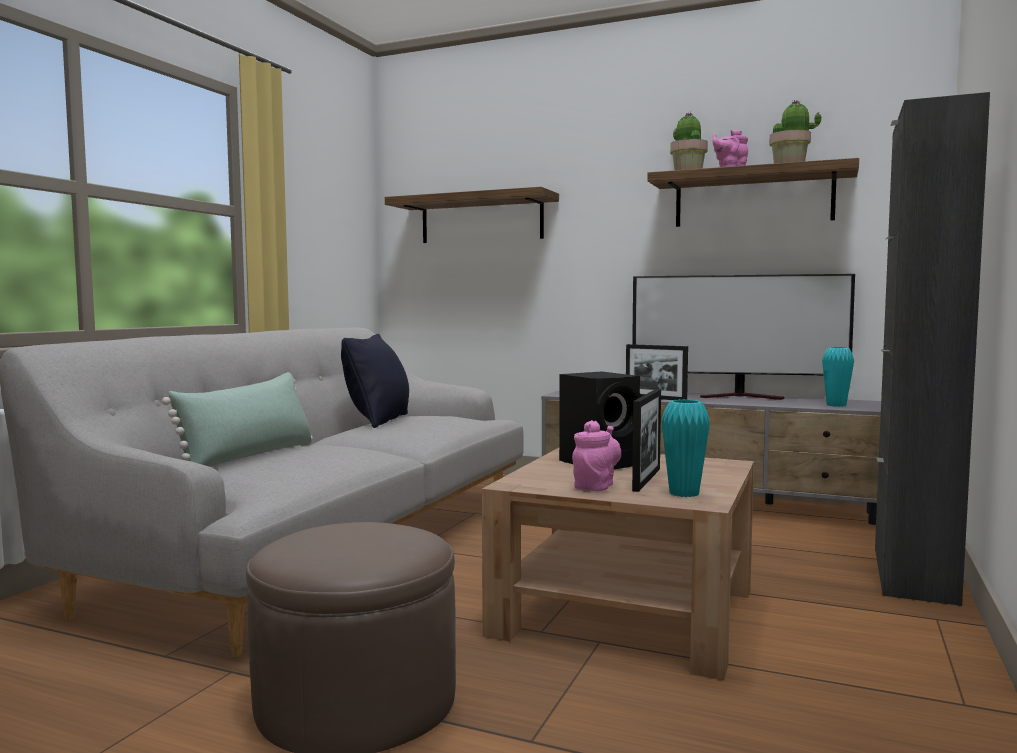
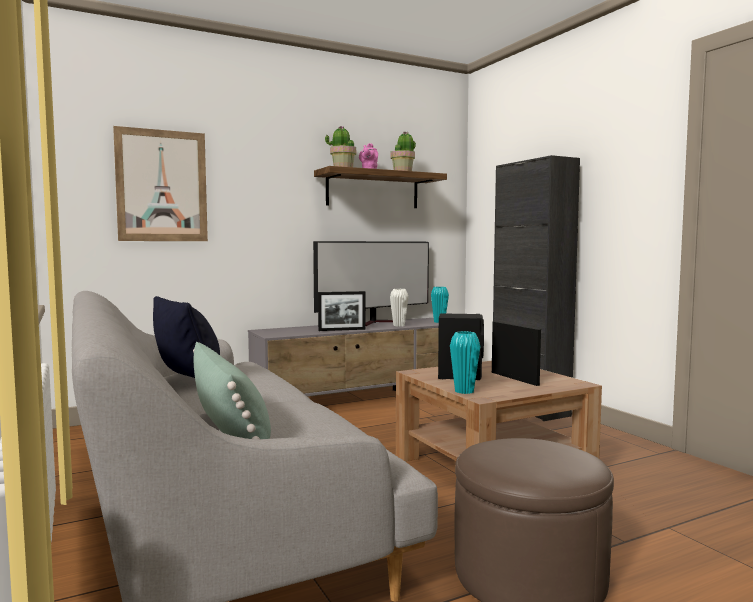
camera: 50 degrees left, 0 degrees up
shelf [385,187,559,243] -> picture [113,126,208,241]
pink teapot [572,420,621,491] -> none
turquoise vase [662,400,710,497] -> turquoise vase moved to [450,331,480,394]
none -> white vase [390,289,409,327]

